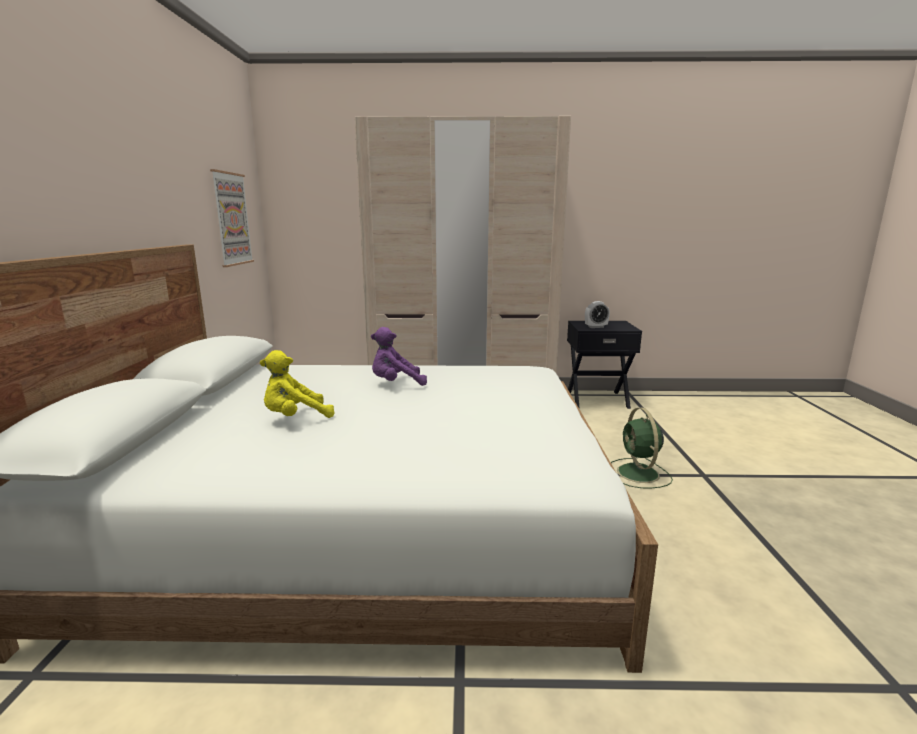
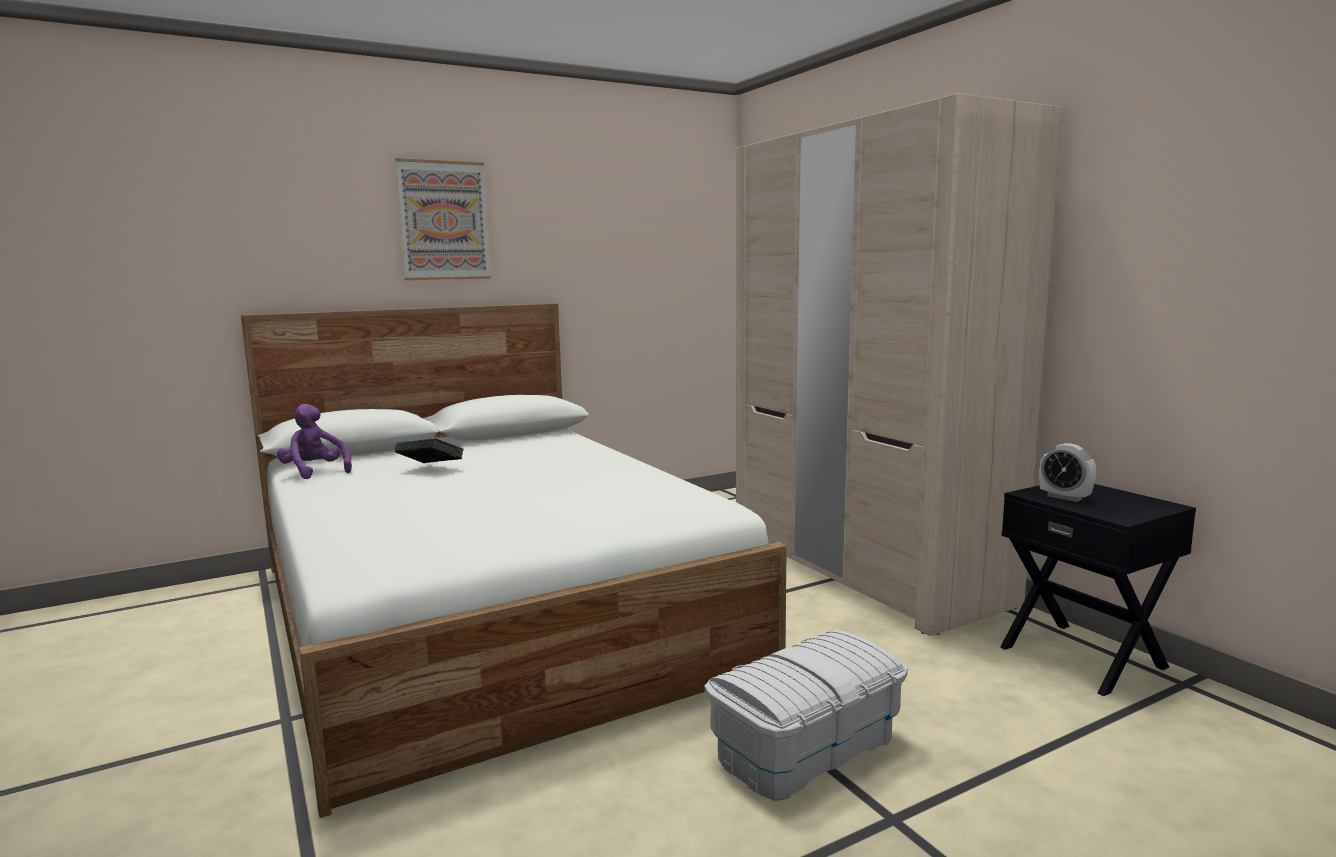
camera: 60 degrees right, 5 degrees down
picture [210,169,254,267] -> picture moved to [395,158,491,280]
yellow plush toy [260,350,335,418] -> book [395,438,464,463]
purple plush toy [371,327,427,386] -> purple plush toy moved to [277,404,352,479]
green fan [611,408,673,489] -> white storage box [704,630,908,801]

